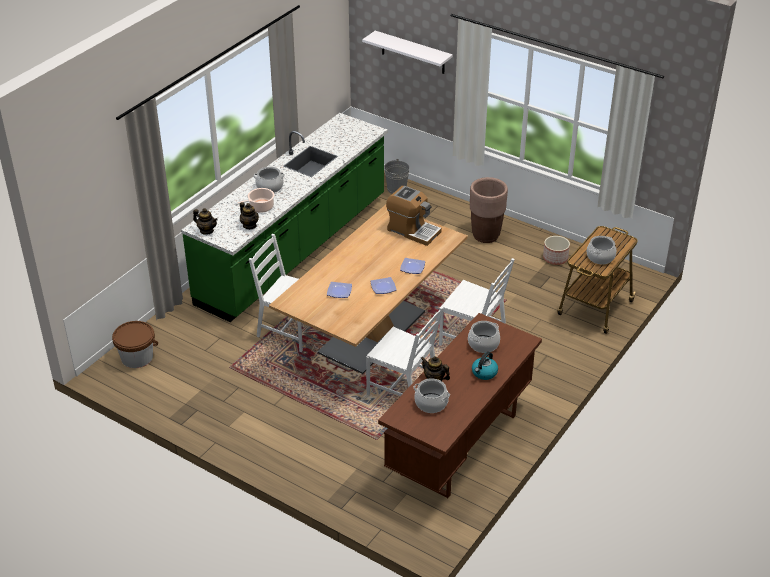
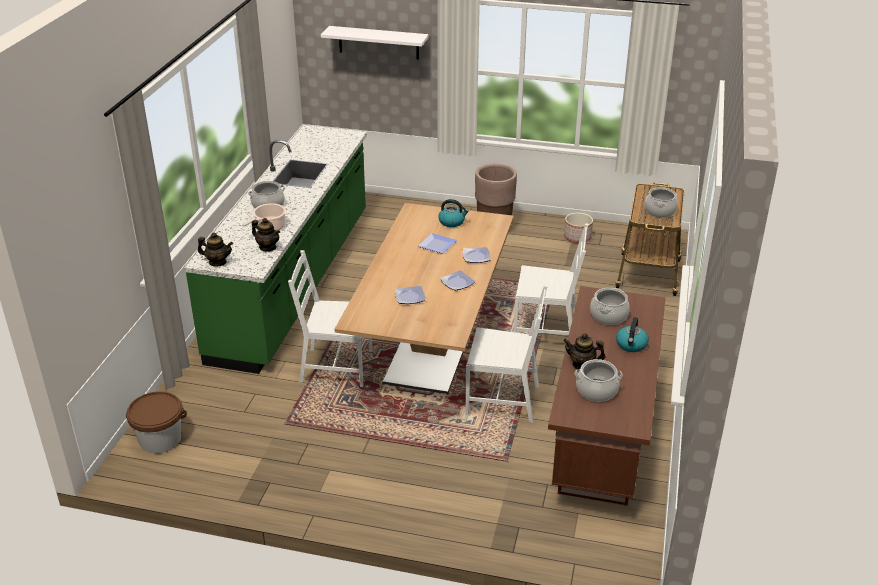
camera: 20 degrees left, 5 degrees down
grey bucket [384,159,410,194] -> none
coffee machine [386,186,442,246] -> kettle [438,199,469,227]
none -> plate [418,233,457,254]

